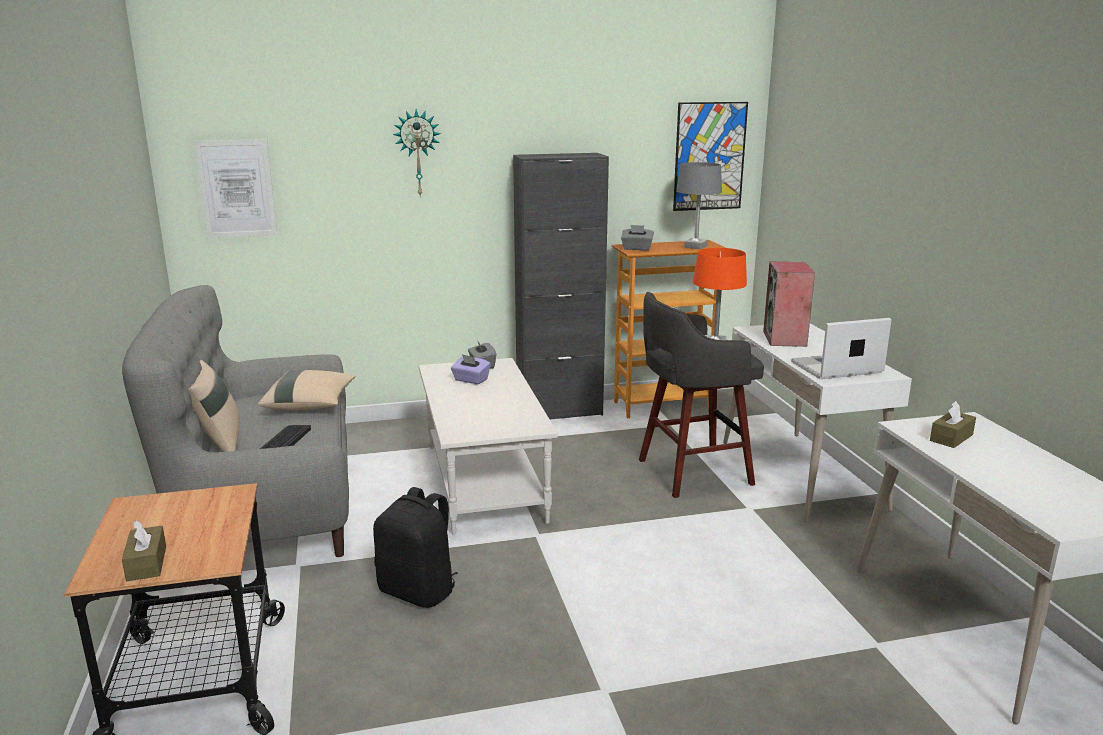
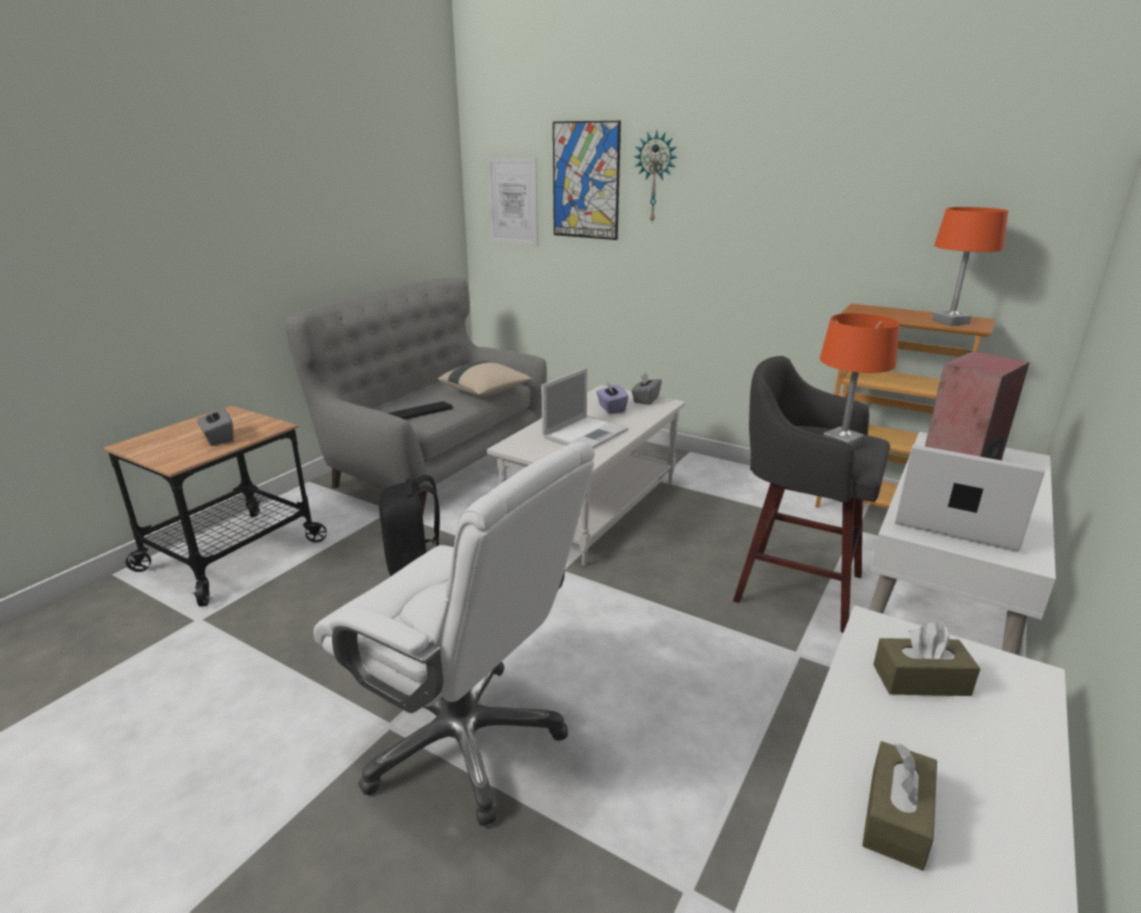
camera: 45 degrees right, 5 degrees up
brown tissue box [122,520,166,581] -> brown tissue box moved to [862,741,937,871]
beige pillow [188,360,240,452] -> none
black cabinet [513,153,609,419] -> none
grey tissue box [621,225,654,250] -> grey tissue box moved to [197,405,234,445]
picture [673,102,748,211] -> picture moved to [553,121,621,240]
grey table lamp [676,162,722,249] -> orange table lamp [932,207,1008,326]
none -> white office chair [314,442,595,826]
none -> laptop [541,368,628,448]

